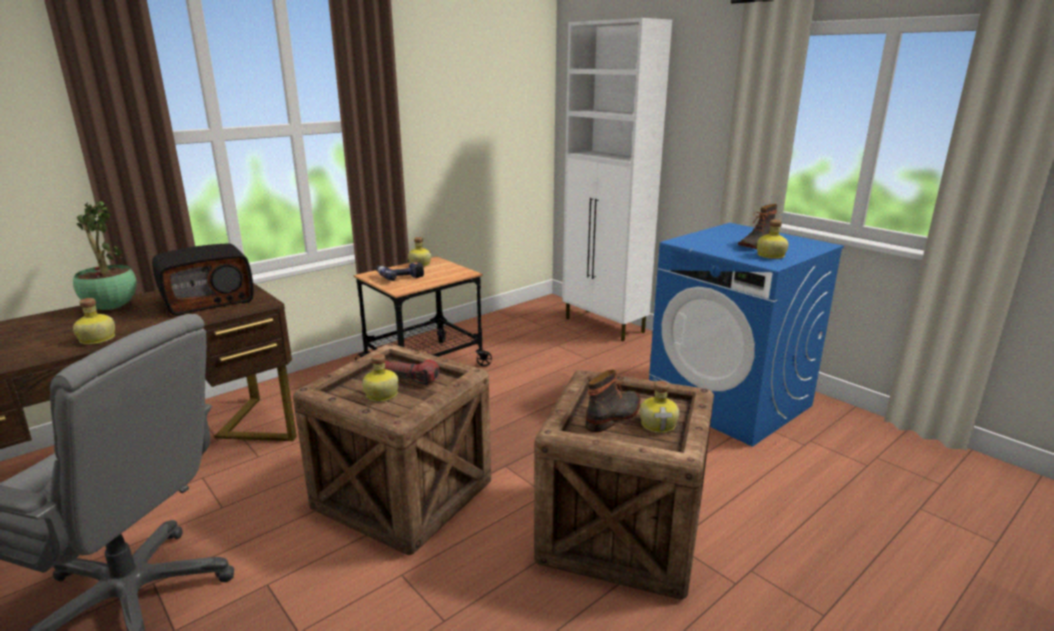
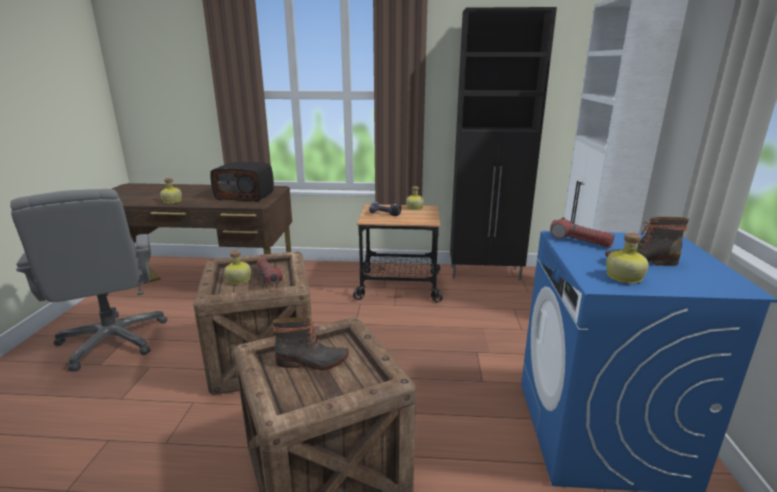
camera: 45 degrees right, 0 degrees up
potted plant [73,201,137,310] -> none
bottle [640,381,679,433] -> none
none -> black cabinet [450,7,557,280]
none -> flashlight [550,218,615,248]

